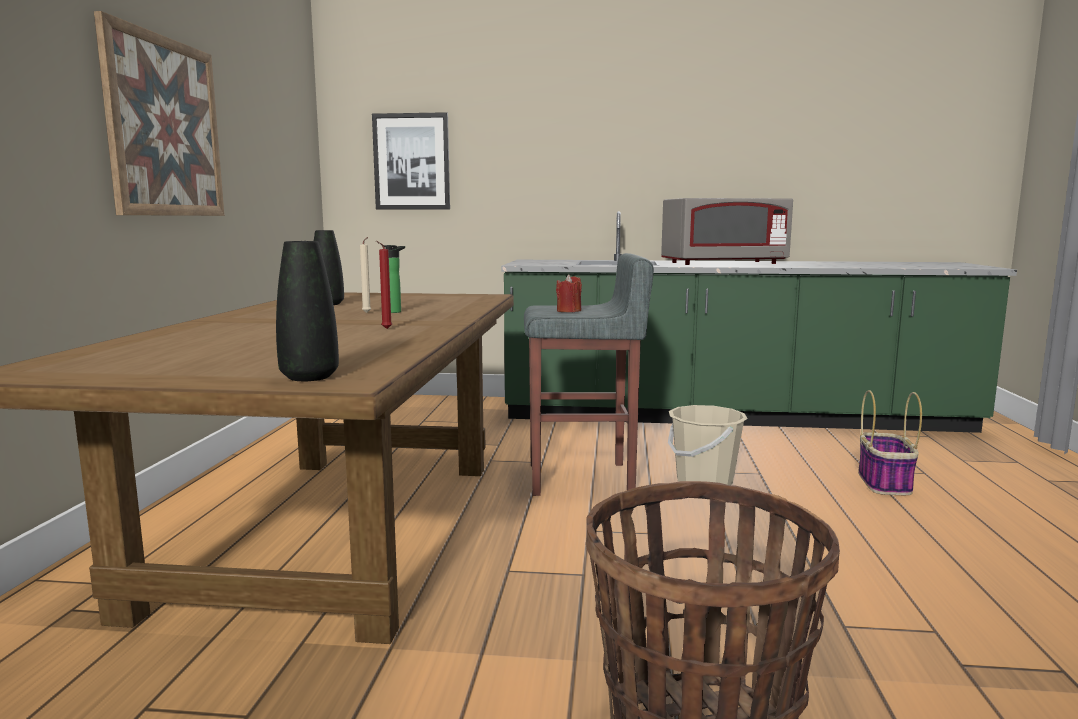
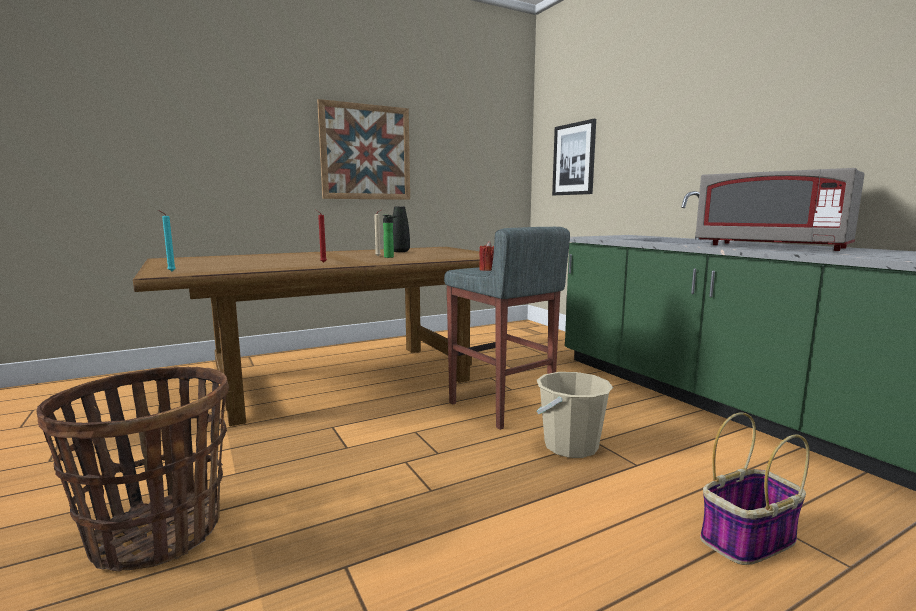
camera: 55 degrees right, 0 degrees up
black vase [276,241,339,381] -> turquoise candle [158,210,176,271]

